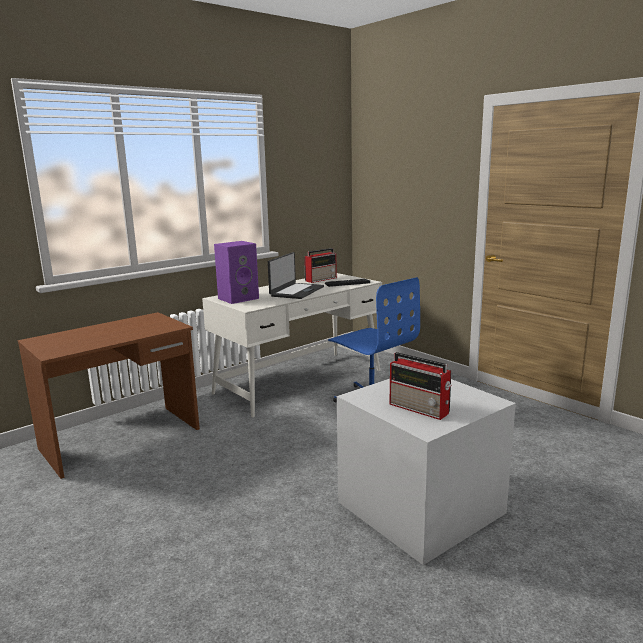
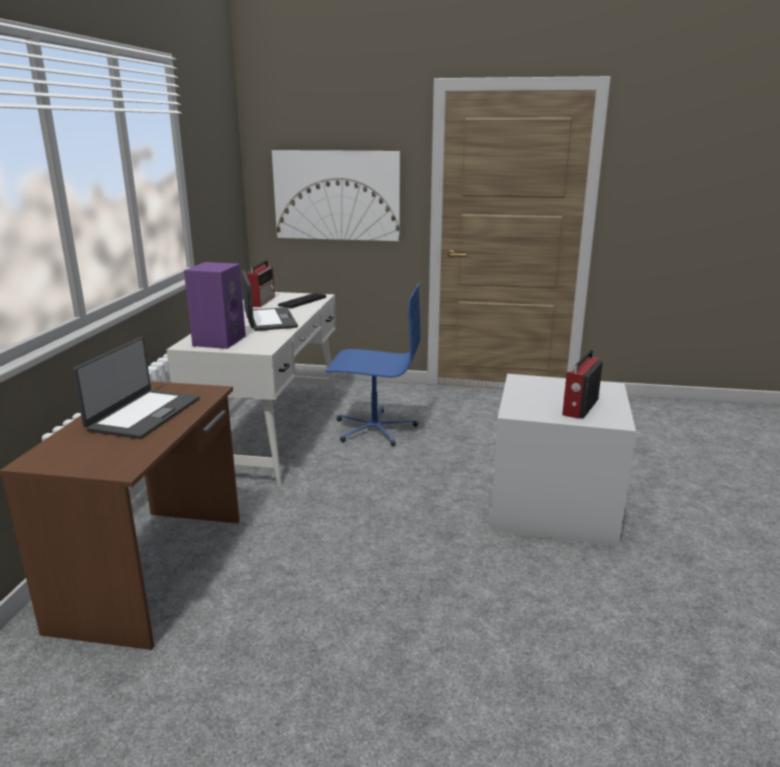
camera: 40 degrees left, 5 degrees up
radio [390,352,452,420] -> radio turned 120 degrees clockwise [562,349,603,419]
none -> laptop [73,337,200,439]
none -> picture [272,150,400,241]

